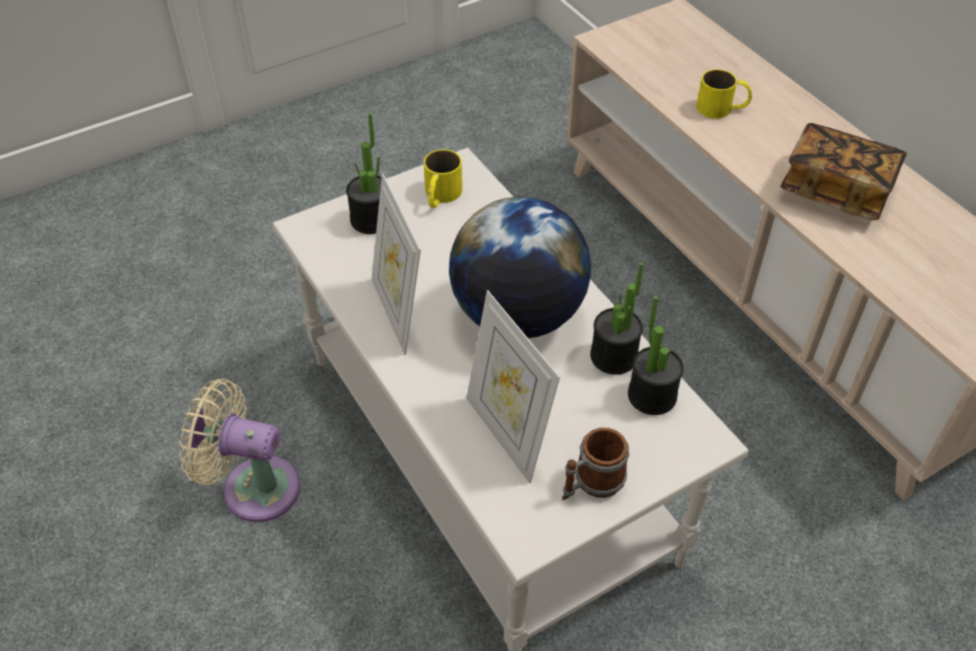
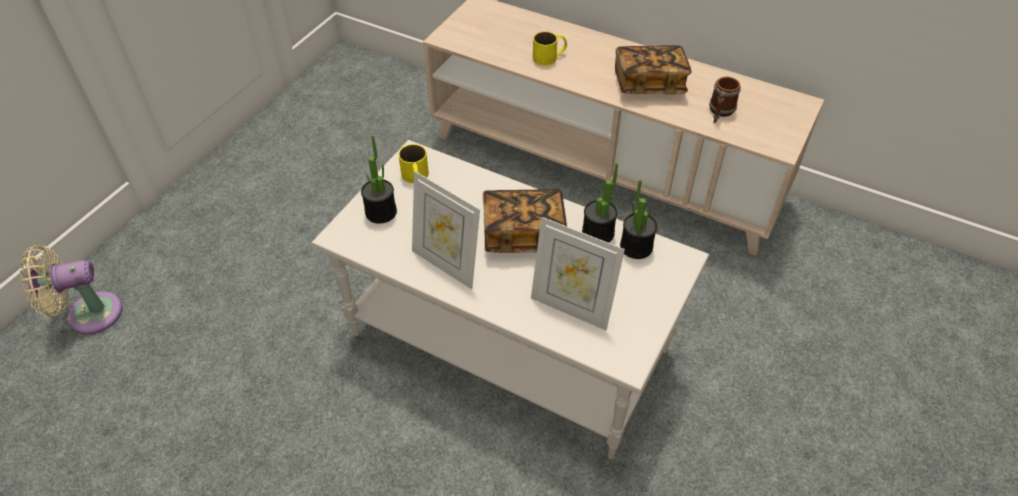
camera: 30 degrees left, 0 degrees up
beige fan [179,379,301,522] -> beige fan moved to [20,245,123,335]
globe [449,197,591,338] -> book [483,189,567,253]
mug [562,428,629,500] -> mug moved to [709,77,741,123]

